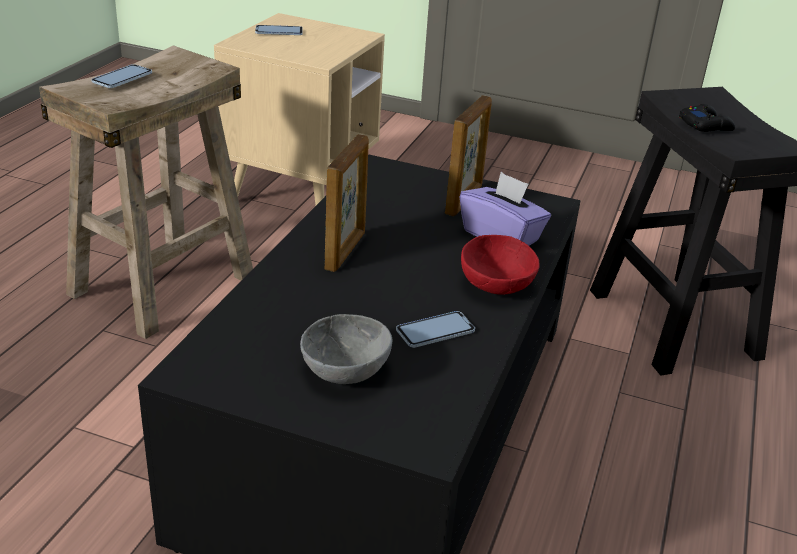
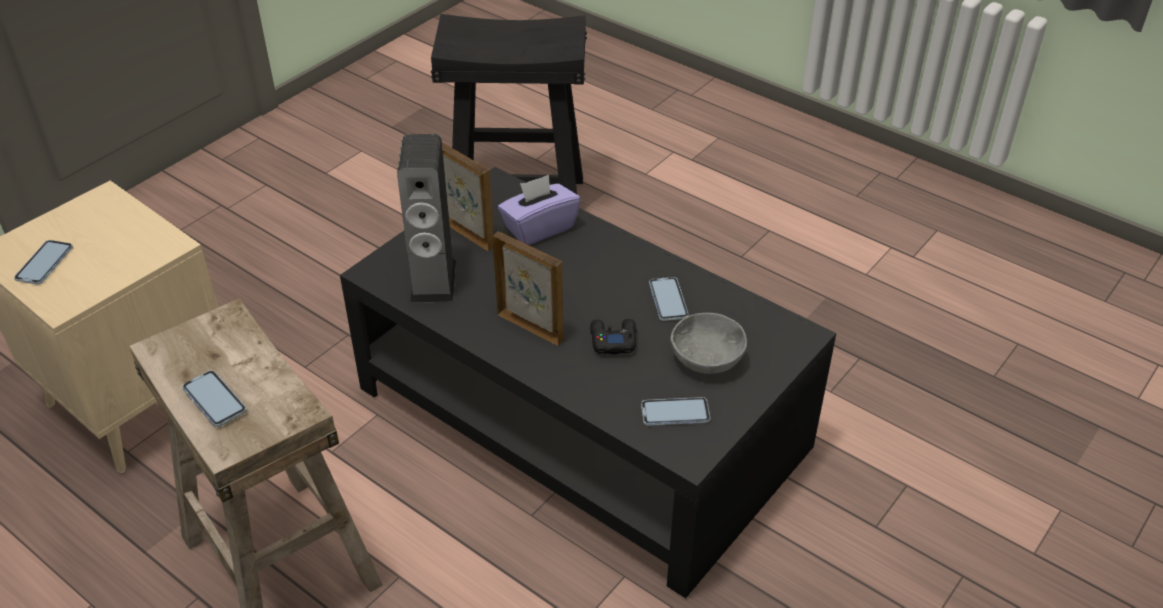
camera: 70 degrees left, 10 degrees up
red bowl [461,235,540,294] -> none
black game controller [679,104,735,132] -> black game controller moved to [590,319,636,354]
none -> speaker [397,134,456,303]
none -> phone [641,397,710,426]

